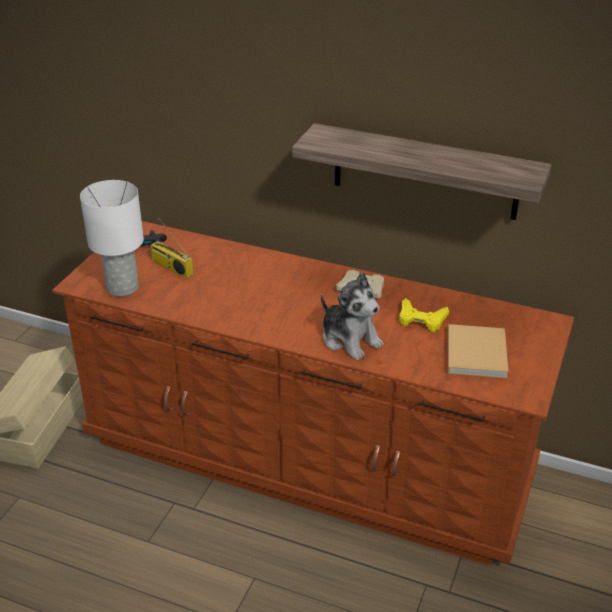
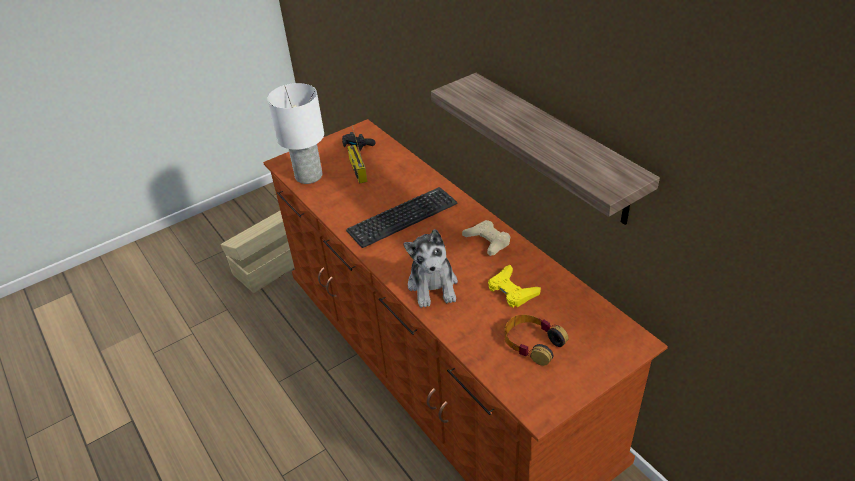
camera: 35 degrees right, 5 degrees up
beige book [448,324,508,378] -> headphones [504,314,569,366]
none -> keyboard [346,187,457,248]

